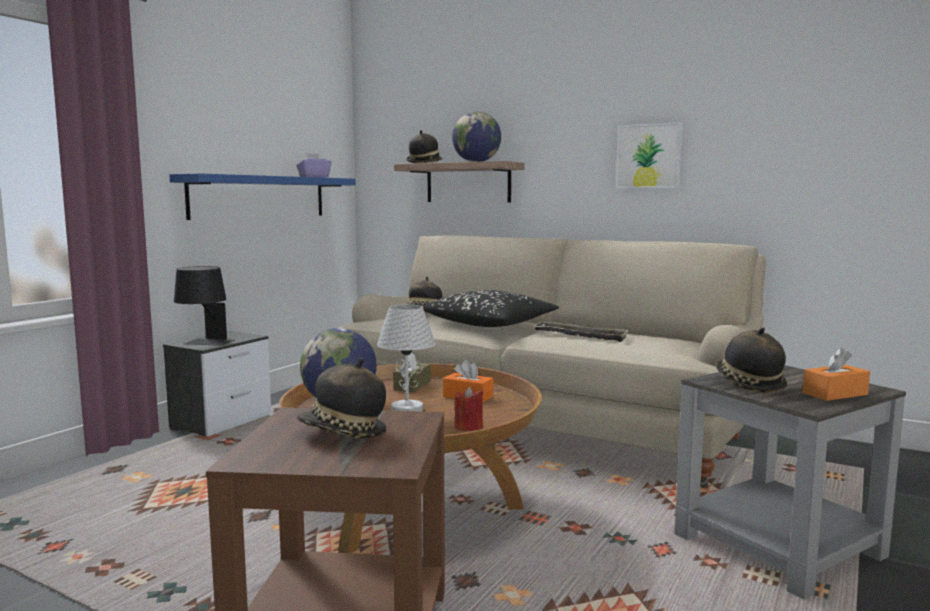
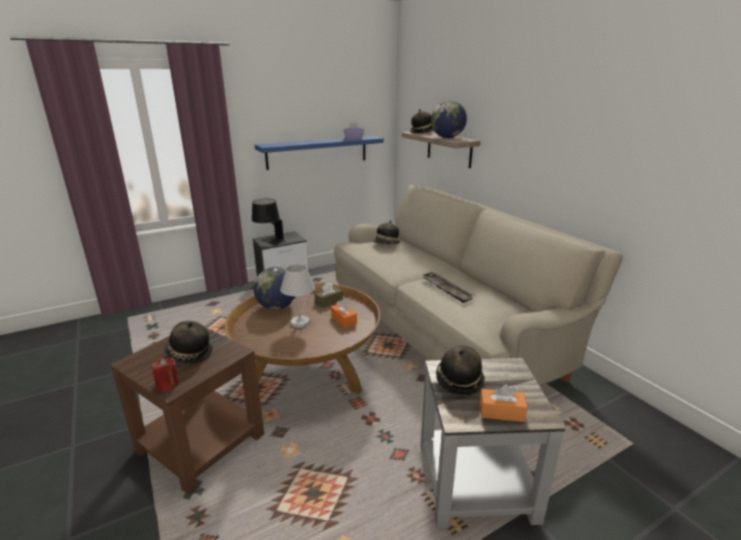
camera: 30 degrees right, 15 degrees up
black pillow [423,290,559,327] -> none
red candle [455,386,483,431] -> red candle moved to [151,358,179,392]
picture [616,122,682,189] -> none

